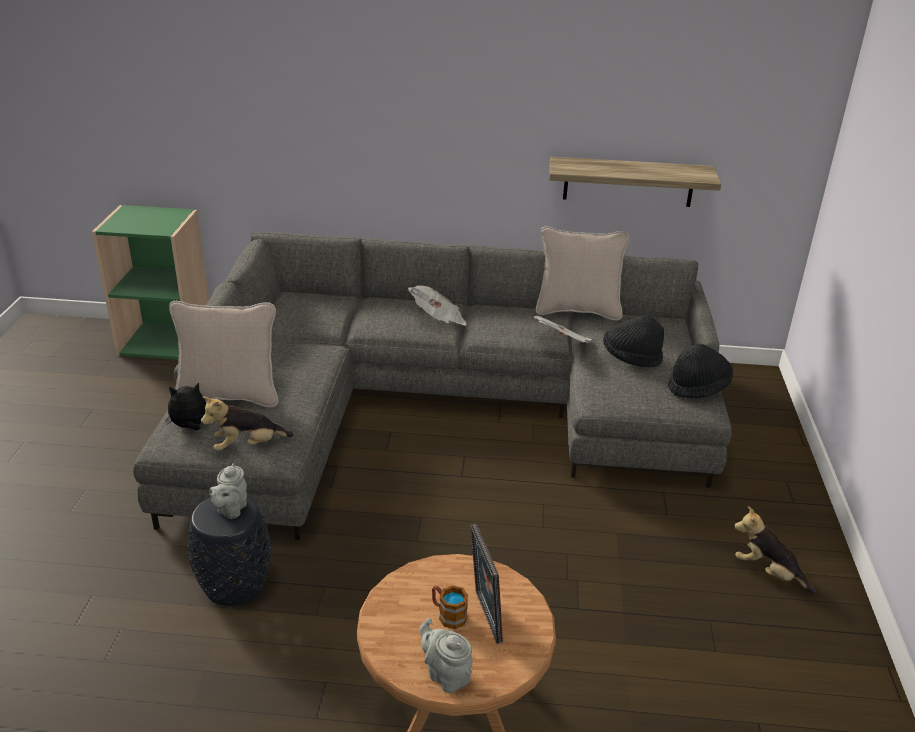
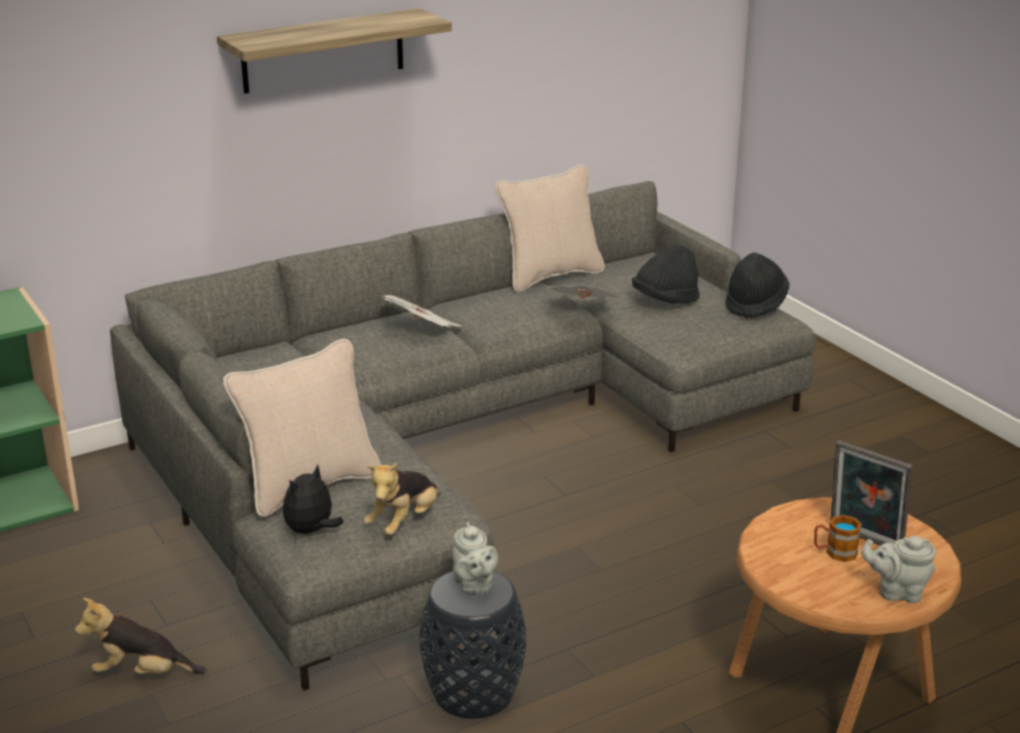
camera: 35 degrees left, 5 degrees down
shelf [549,157,721,207] -> shelf moved to [217,8,452,94]
plush toy [734,506,816,593] -> plush toy moved to [75,598,206,674]

